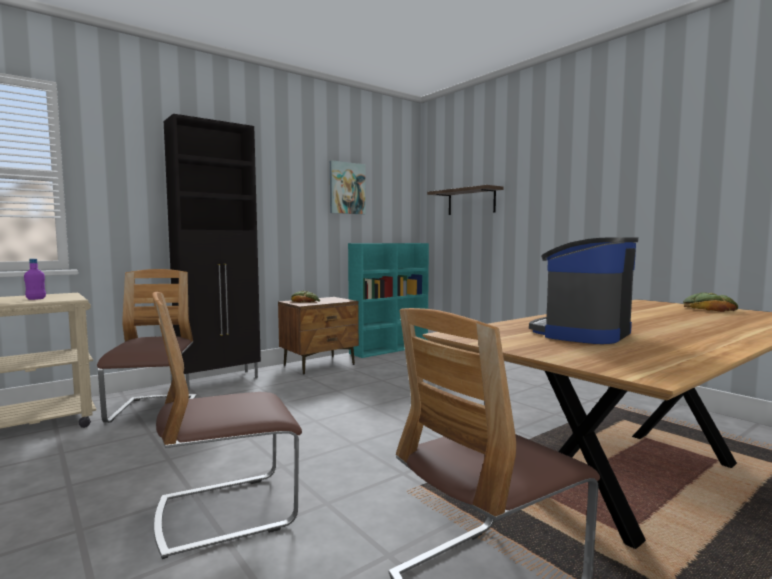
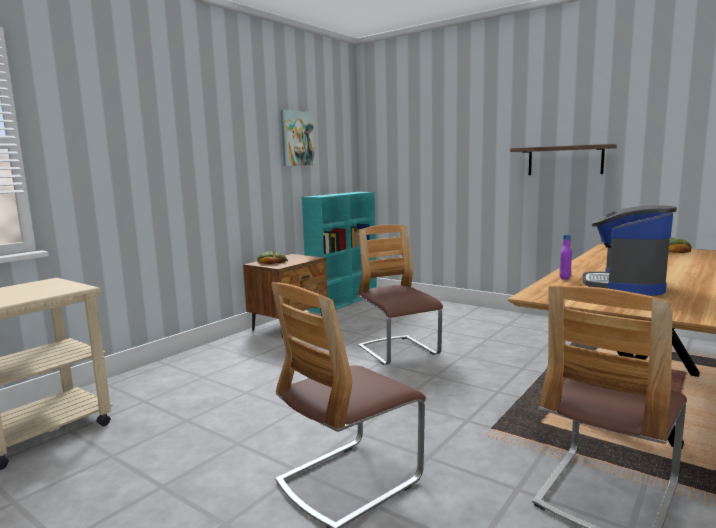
camera: 15 degrees left, 5 degrees up
purple bottle [24,259,46,300] -> purple bottle moved to [559,234,572,280]
chair [97,269,197,423] -> chair moved to [358,225,443,365]
black cabinet [164,114,261,391] -> none
shelf [427,185,503,215] -> shelf moved to [510,144,617,175]

